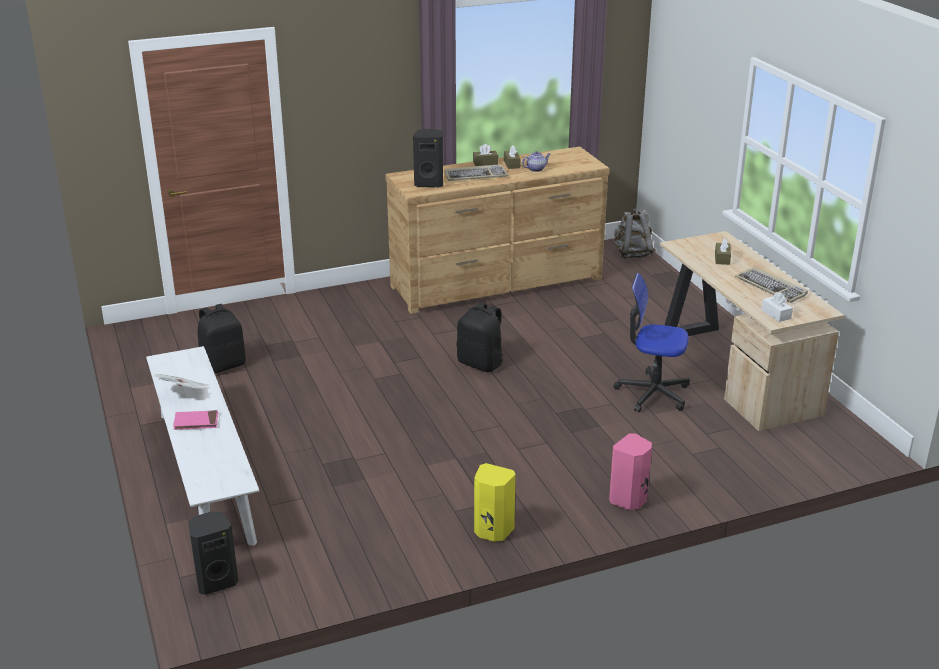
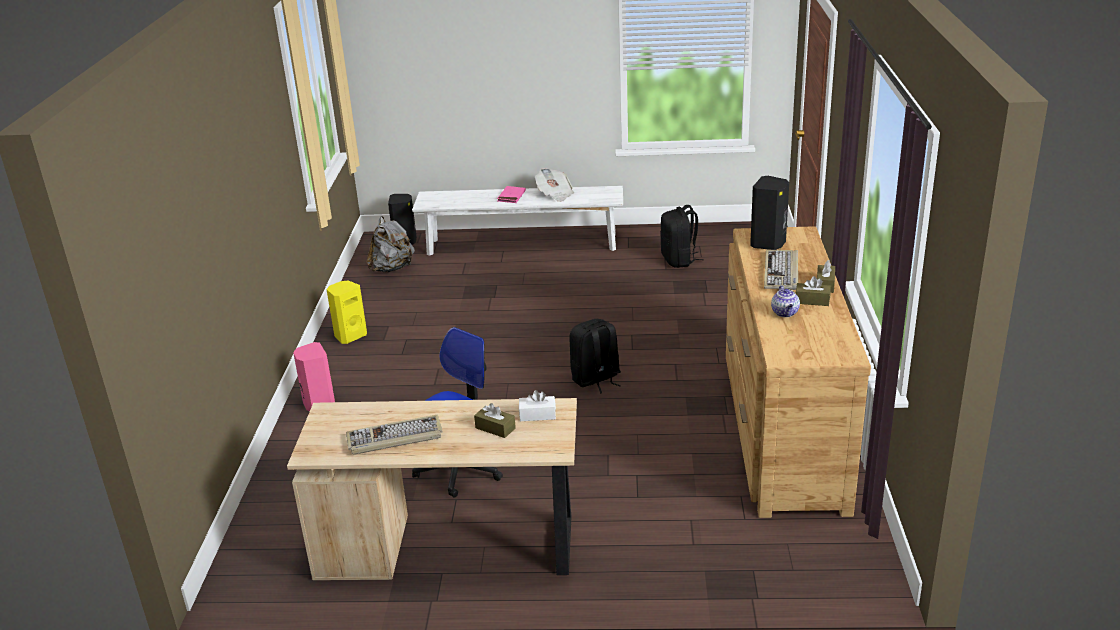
camera: 115 degrees right, 0 degrees up
grey backpack [614,209,656,258] -> grey backpack moved to [367,216,415,273]
white tissue box [761,292,793,322] -> white tissue box moved to [519,390,556,421]

